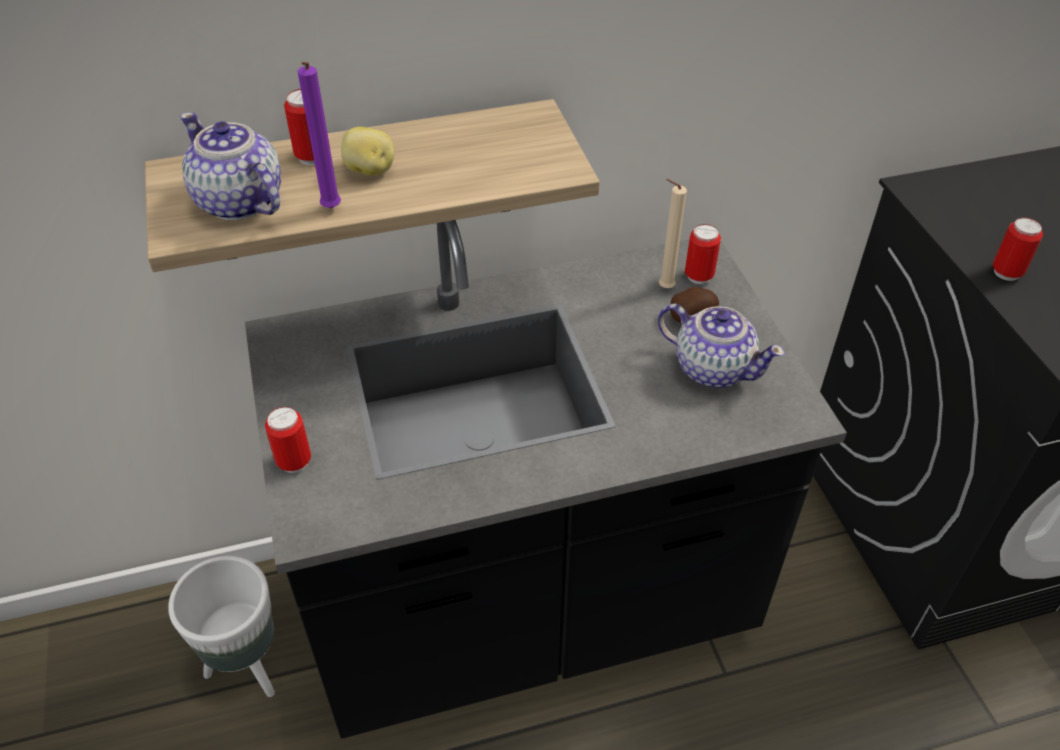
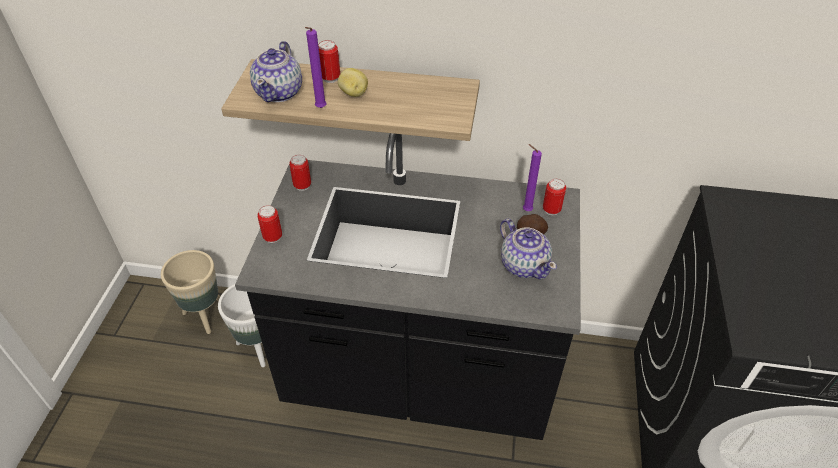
camera: 25 degrees right, 0 degrees up
teapot [180,112,281,220] -> teapot turned 150 degrees counterclockwise [250,41,302,102]
beige candle [659,179,687,288] -> purple candle [523,144,542,211]
can [993,217,1043,281] -> can moved to [289,155,311,191]
none -> beige planter [161,250,220,334]

